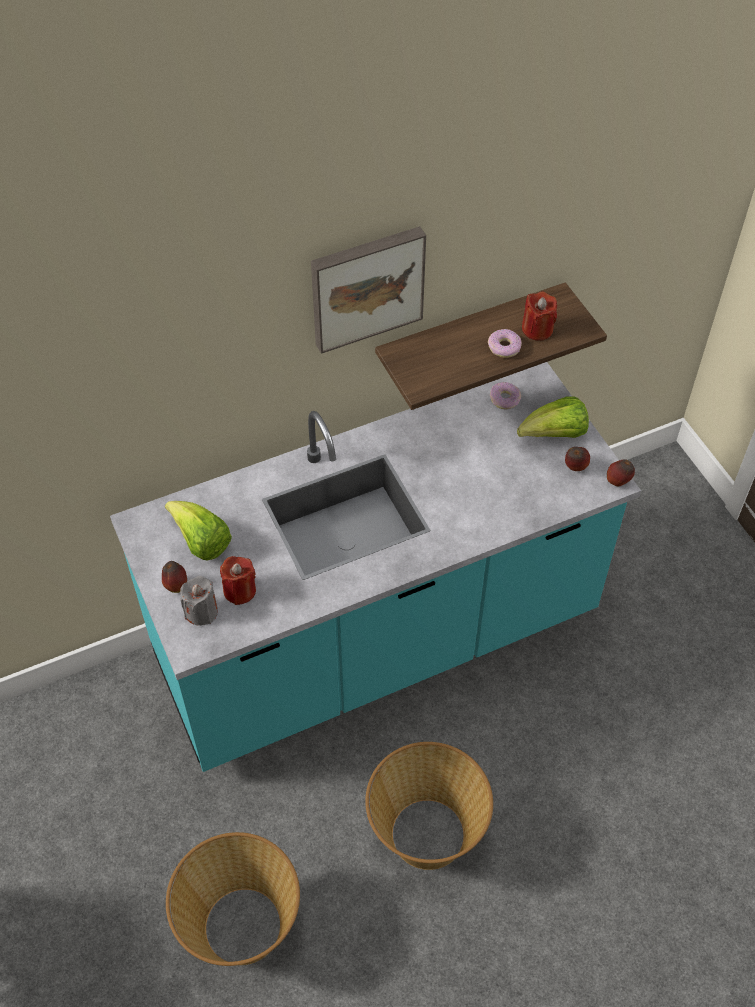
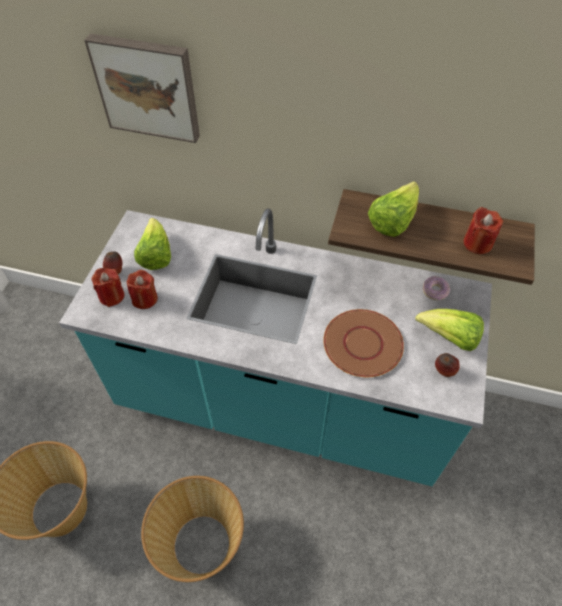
camera: 40 degrees right, 0 degrees up
grey candle [180,576,218,626] -> red candle [91,268,124,307]
picture [311,226,426,354] -> picture moved to [84,33,200,143]
donut [488,329,522,358] -> none
apple [607,459,635,486] -> none
none -> brown plate [323,309,404,377]
none -> lettuce [368,181,419,237]

